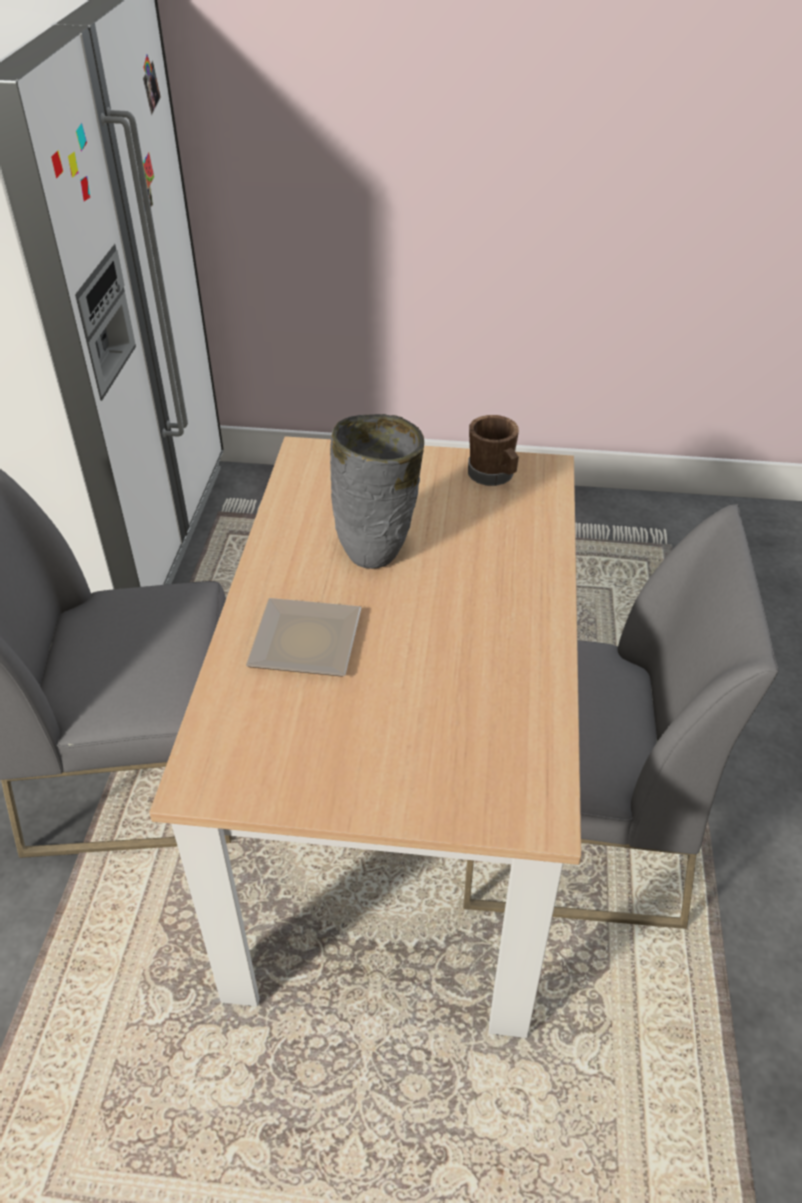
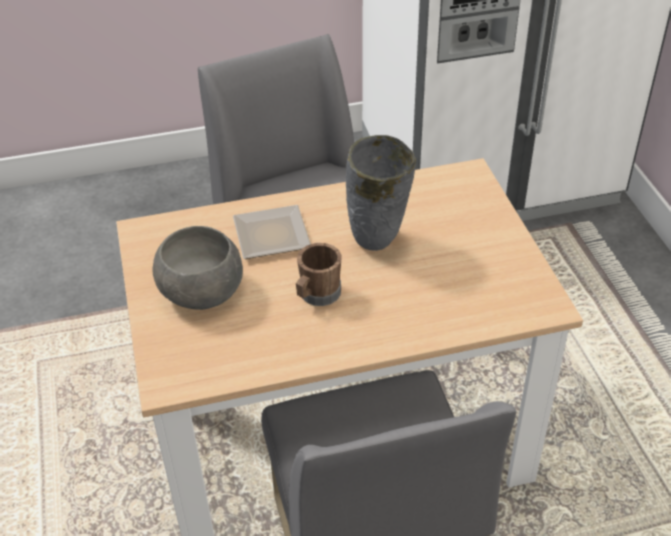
camera: 70 degrees right, 0 degrees up
brown mug [468,415,519,486] -> brown mug moved to [296,243,342,306]
none -> grey bowl [152,226,243,310]

